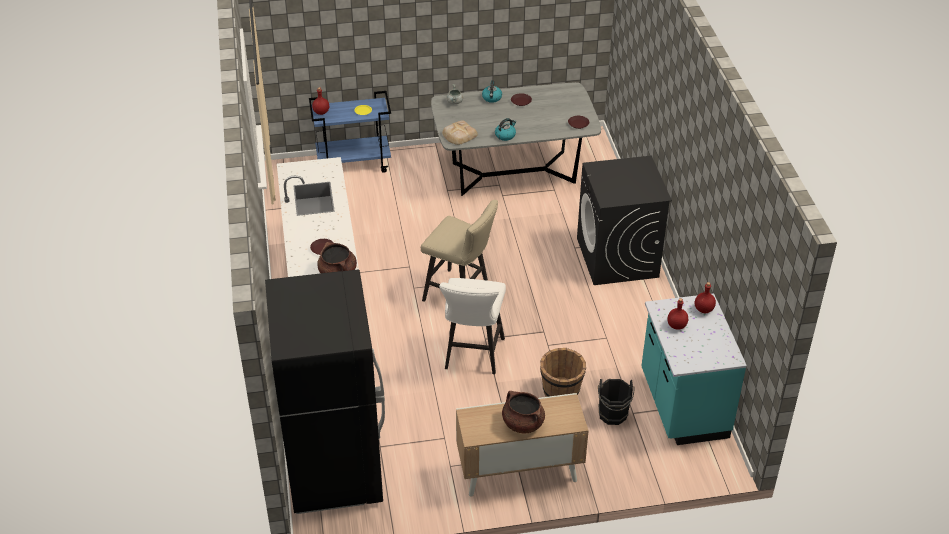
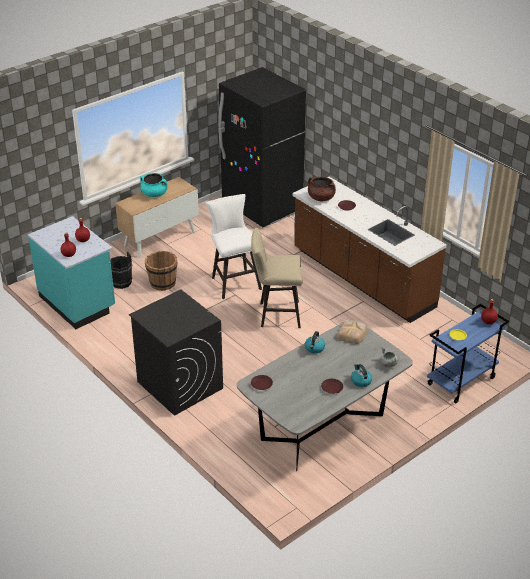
camera: 150 degrees right, 5 degrees down
brown cooking pot [502,391,545,433] -> turquoise cooking pot [140,173,167,197]

